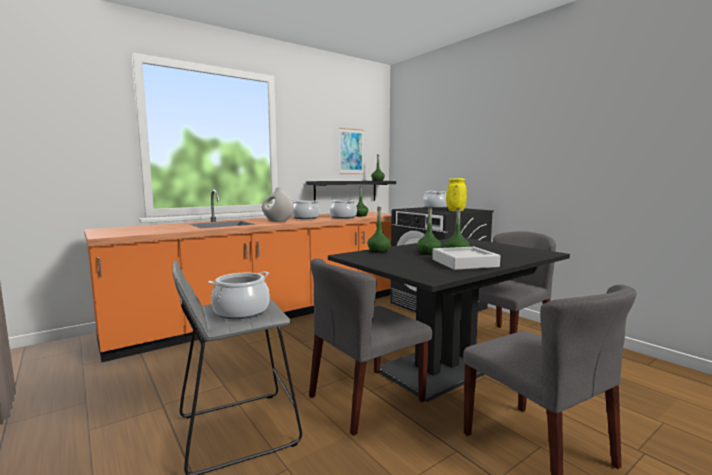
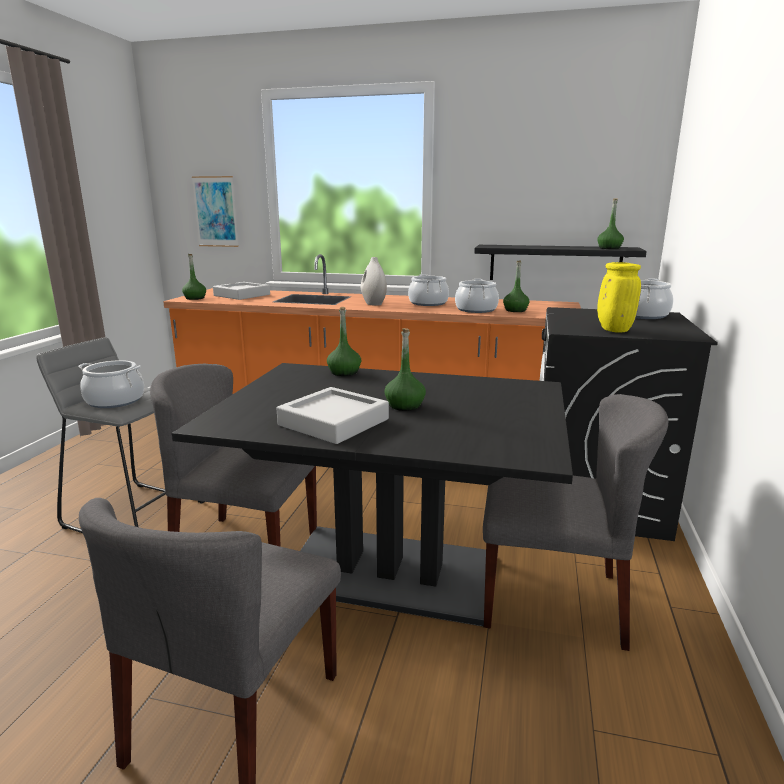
camera: 50 degrees right, 10 degrees up
picture [339,128,364,174] -> picture moved to [192,176,239,247]
green bottle [417,208,441,255] -> green bottle moved to [182,254,206,300]
none -> grey tray [213,282,270,300]

